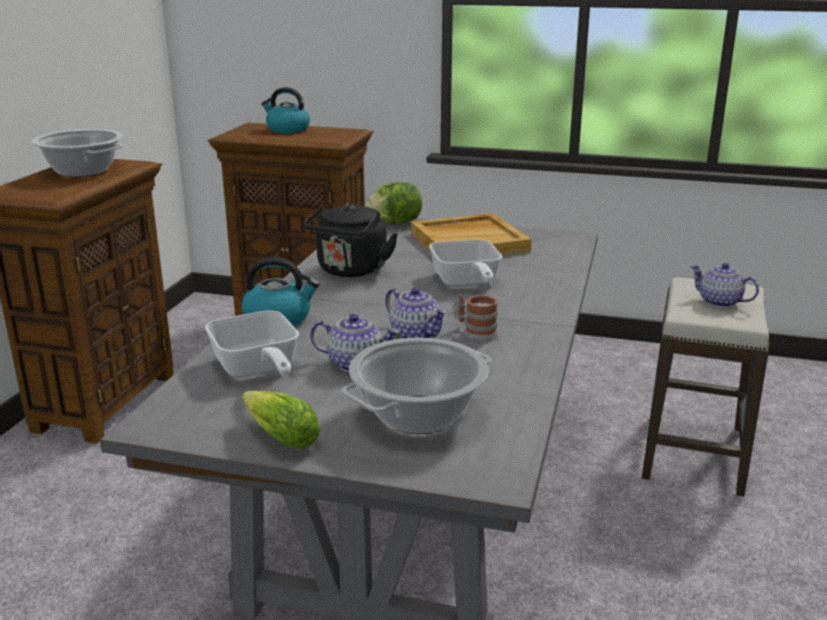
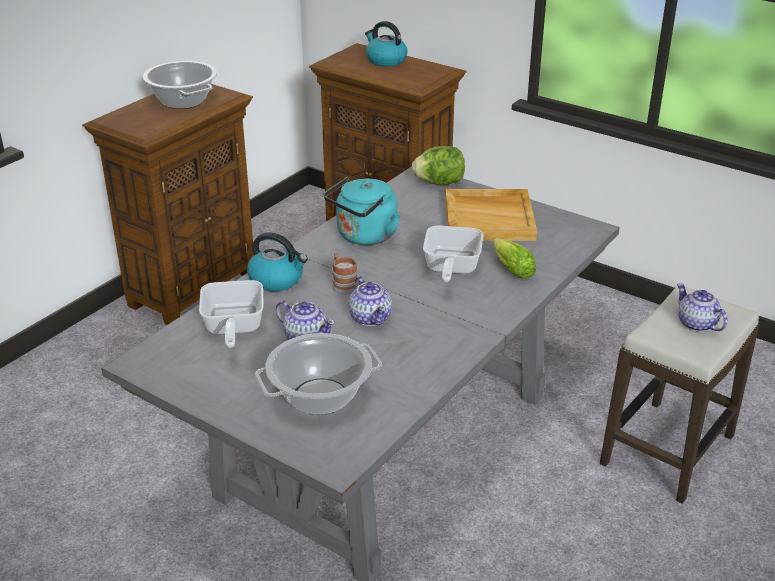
camera: 20 degrees right, 10 degrees up
lettuce [242,391,321,449] -> lettuce moved to [493,238,536,279]
black kettle [304,203,398,277] -> turquoise kettle [324,177,400,245]
mug [458,294,498,341] -> mug moved to [332,253,358,294]

